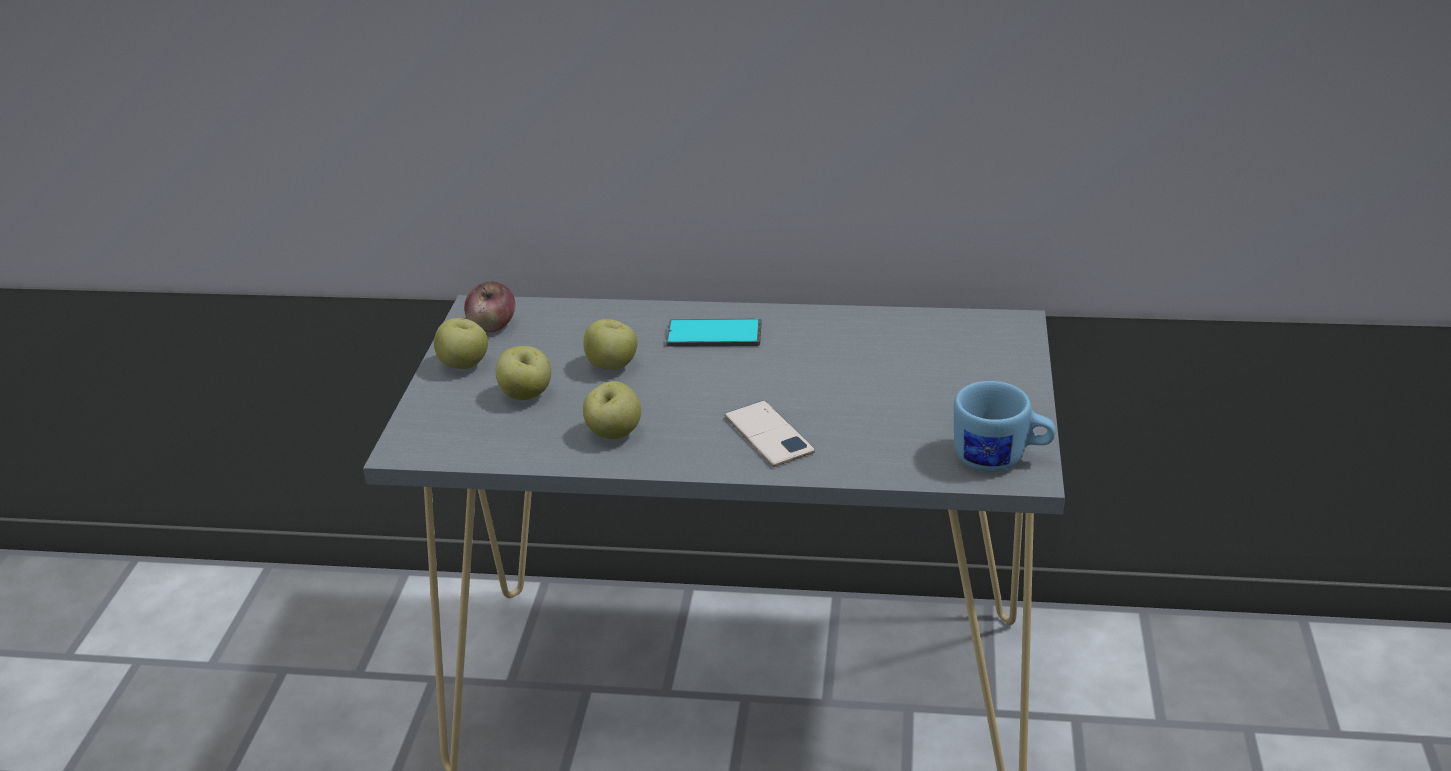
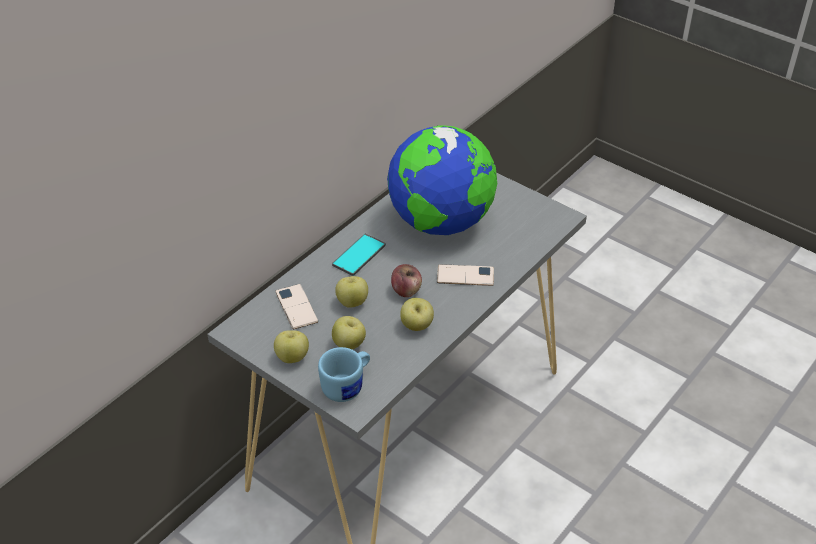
camera: 60 degrees left, 10 degrees up
apple [464,281,515,332] -> apple moved to [391,264,422,297]
blue mug [954,381,1055,472] -> blue mug moved to [318,347,370,402]
none -> phone [275,284,318,329]
none -> globe [387,125,497,235]

